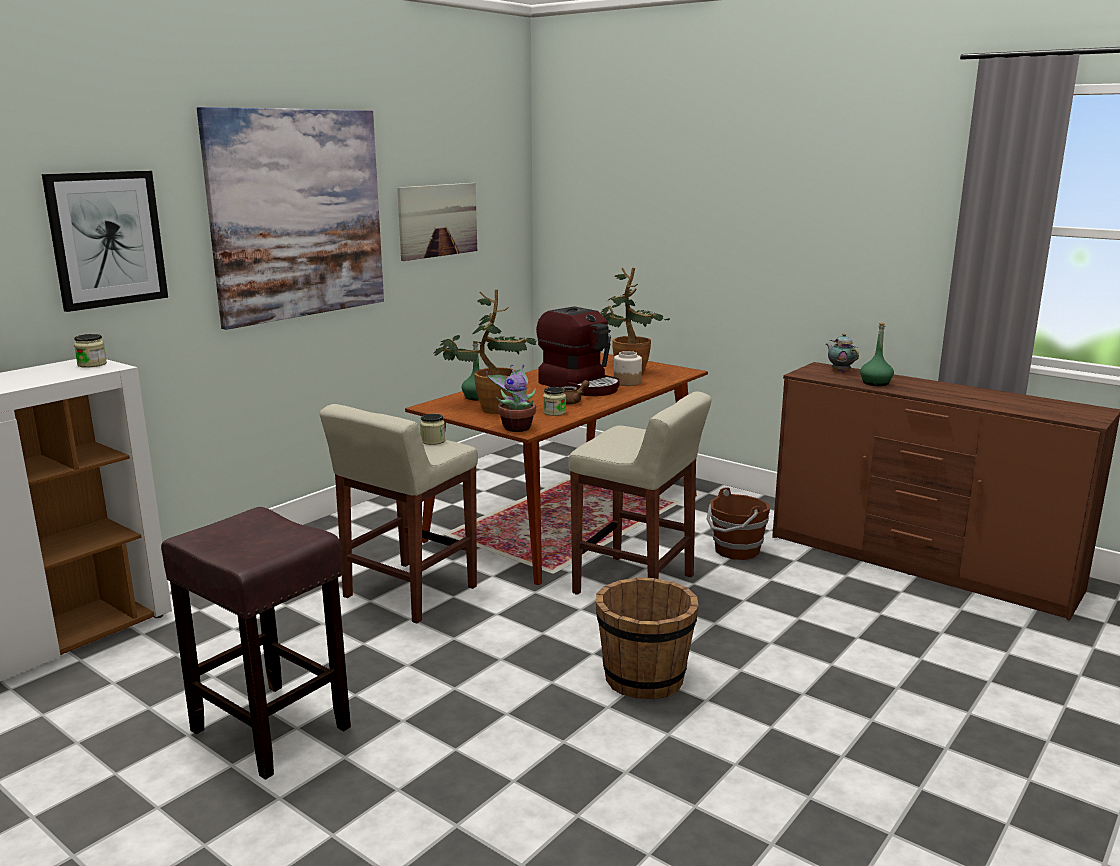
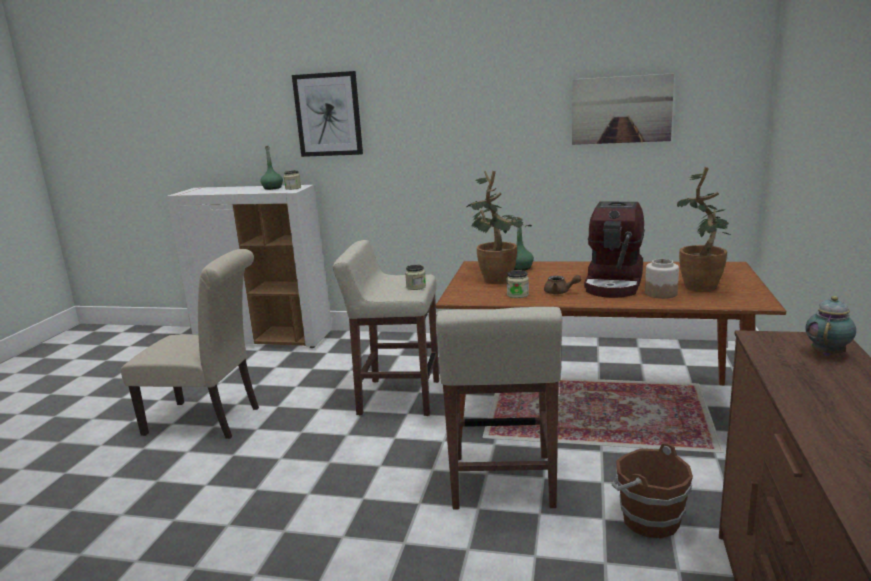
camera: 65 degrees right, 0 degrees up
brown stool [161,507,351,780] -> beige chair [121,249,259,439]
picture [197,107,384,330] -> none
potted plant [486,364,536,432] -> none
brown bucket [596,577,699,699] -> none
green bottle [860,322,894,386] -> green bottle moved to [260,146,283,190]

